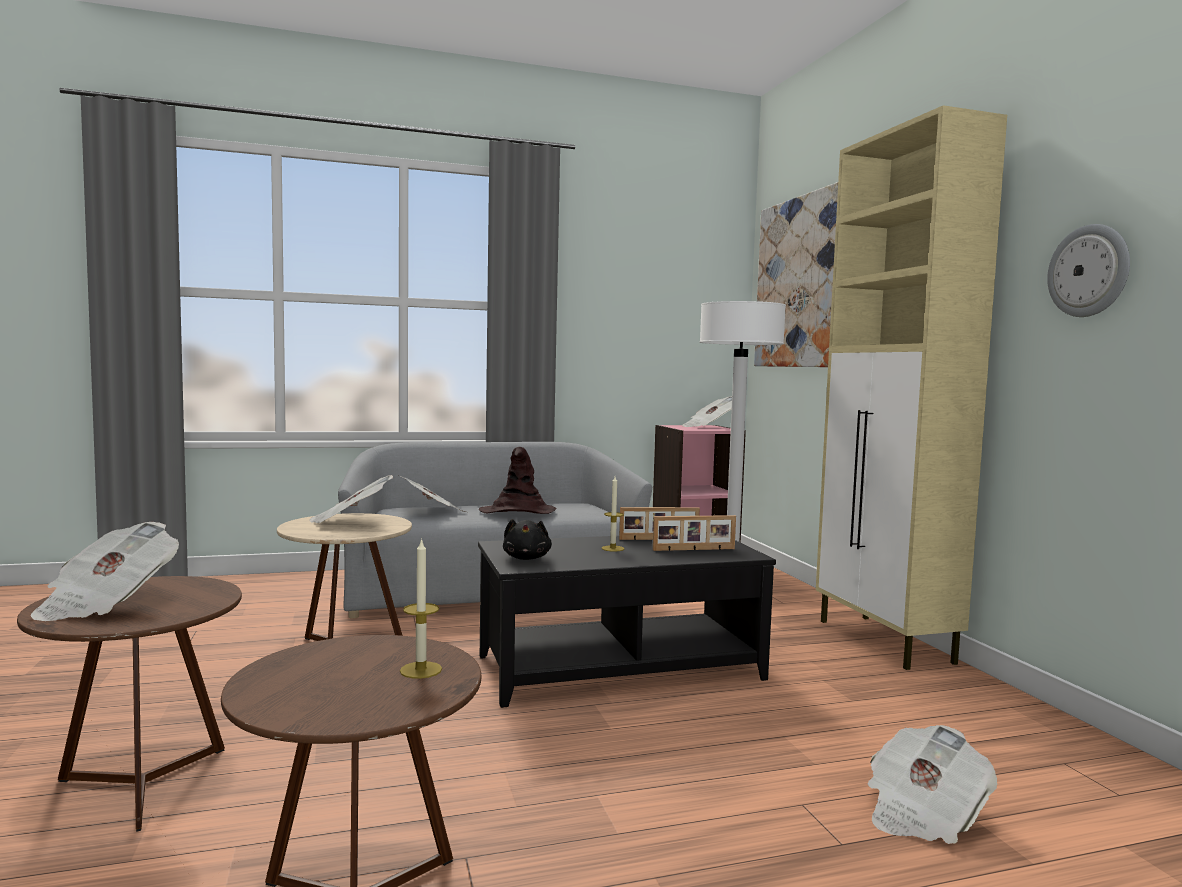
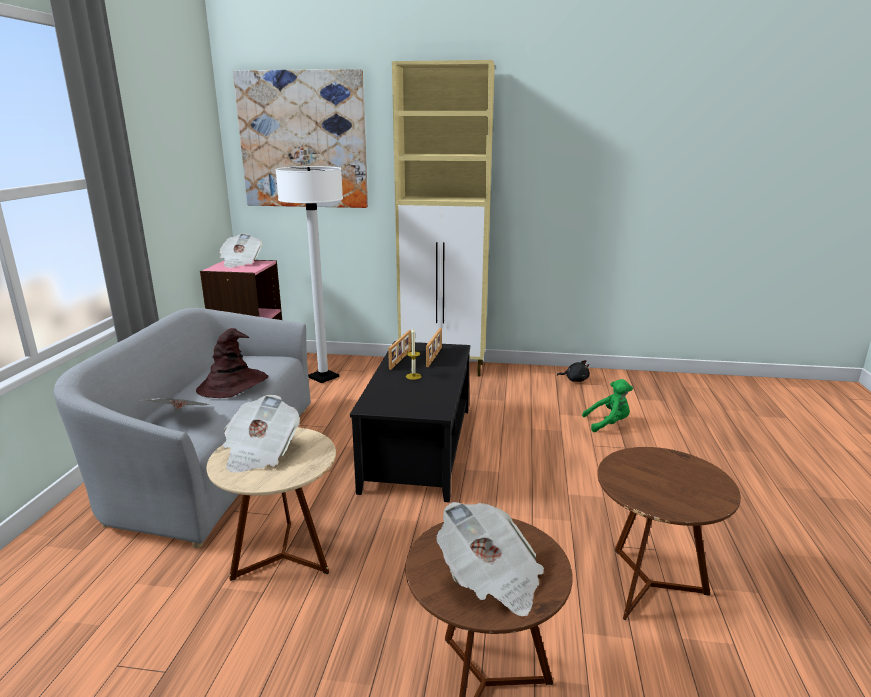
camera: 65 degrees left, 15 degrees up
candle [400,538,442,679] -> none
black plush toy [503,519,552,560] -> black plush toy moved to [557,360,590,382]
newspaper [868,725,997,844] -> green plush toy [582,379,633,432]
wall clock [1047,224,1130,317] -> none

